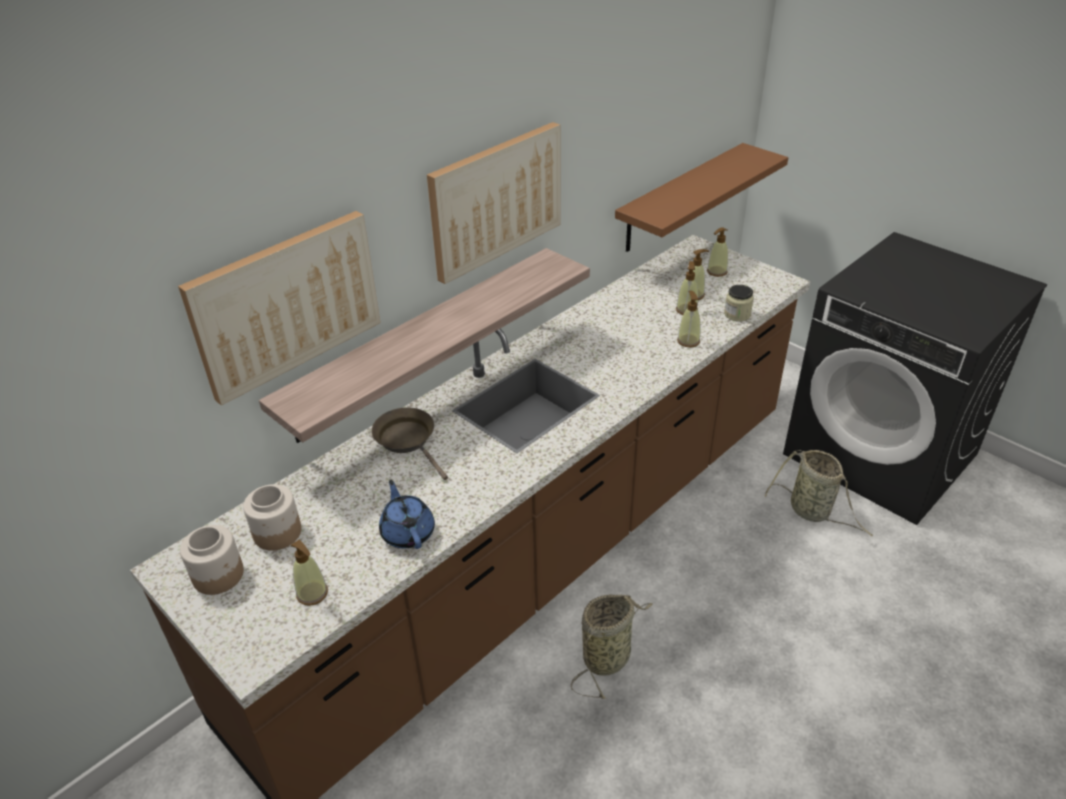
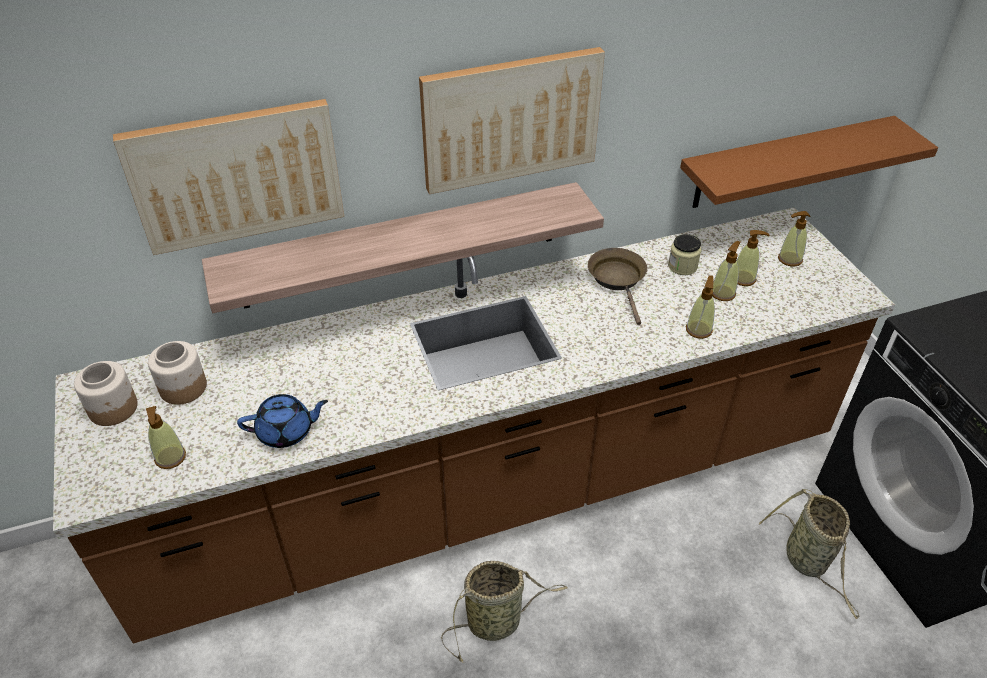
camera: 25 degrees right, 5 degrees up
brown frying pan [372,407,448,480] -> brown frying pan moved to [588,248,647,325]
blue teapot [379,480,435,549] -> blue teapot turned 75 degrees clockwise [237,394,328,448]
jar [724,285,754,322] -> jar moved to [668,234,701,275]

